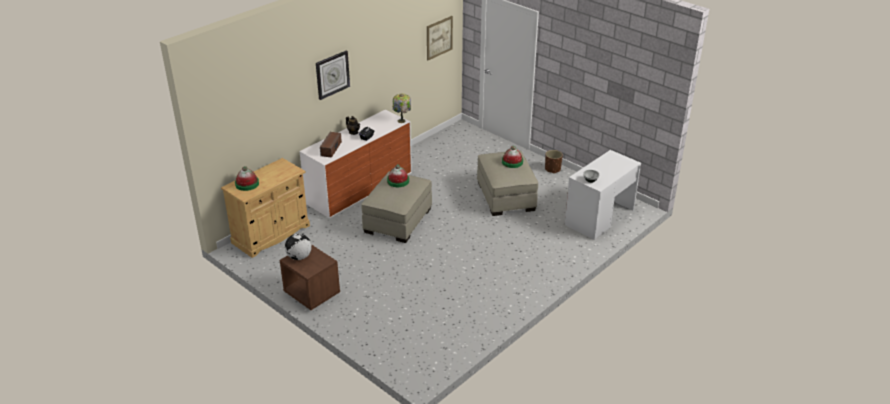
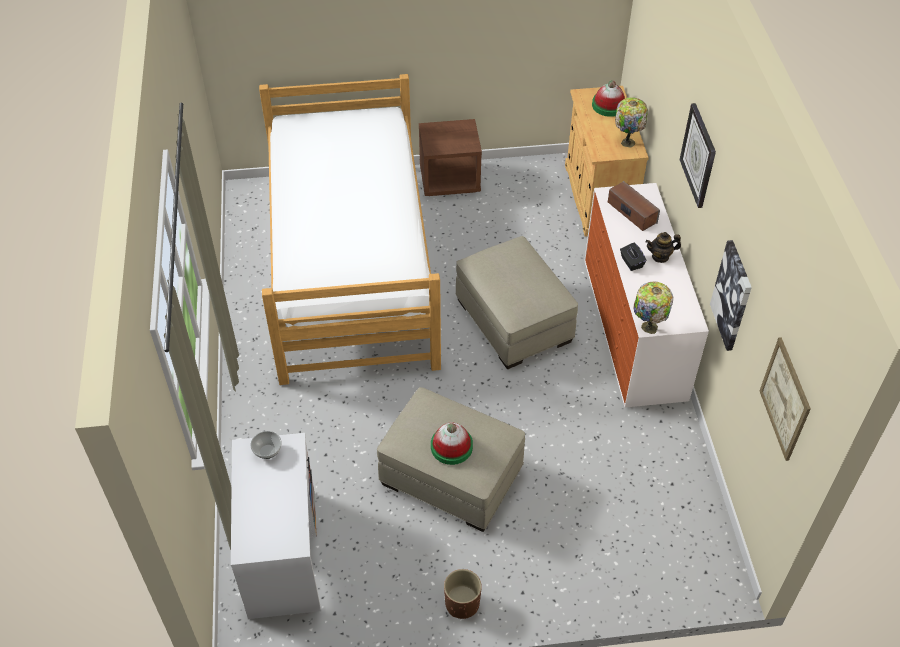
camera: 130 degrees right, 15 degrees up
globe [285,234,312,260] -> none
hat [387,164,409,187] -> none
none -> bed [259,74,441,385]
none -> table lamp [615,97,648,147]
none -> picture [710,240,752,351]

